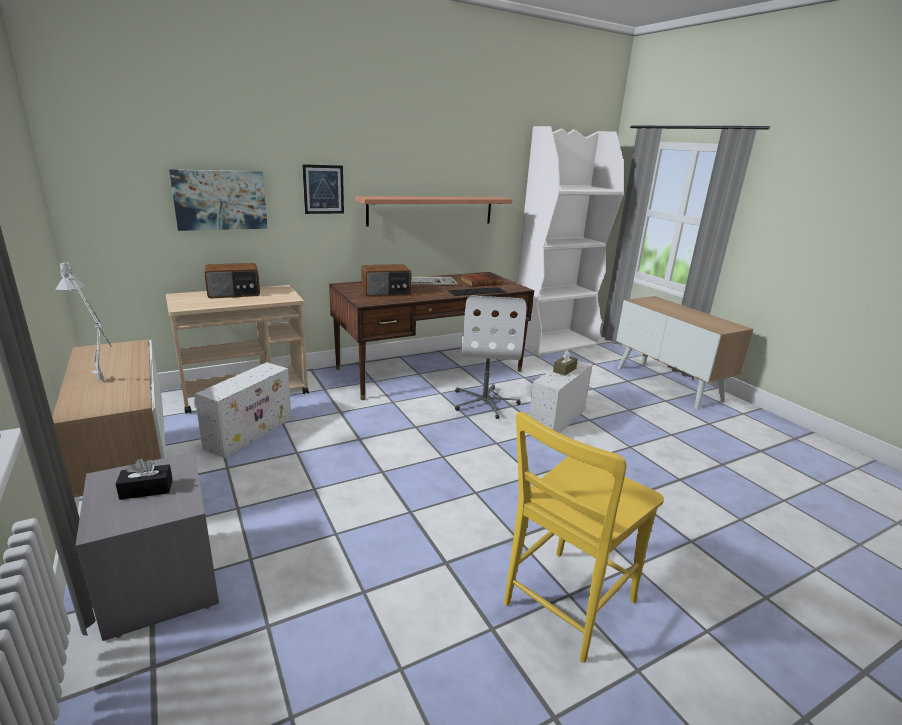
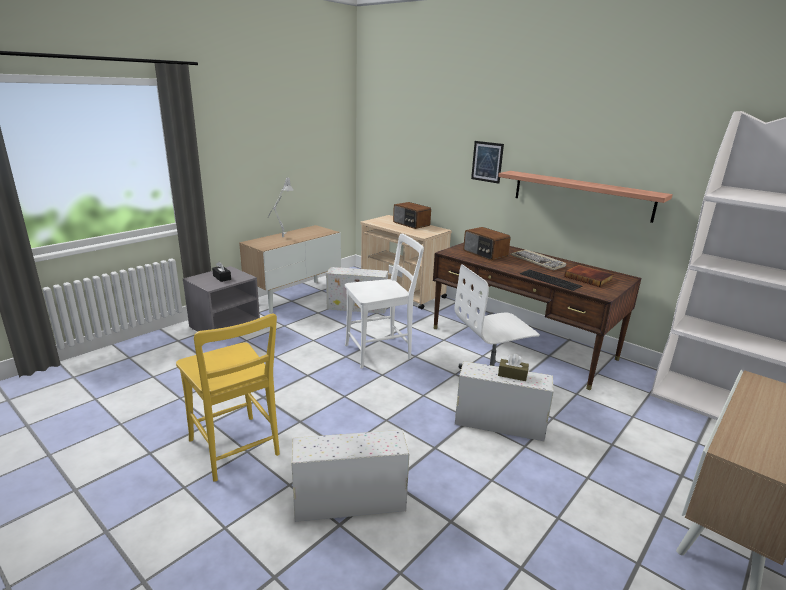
camera: 70 degrees right, 0 degrees up
picture [169,169,268,231] -> none
yellow chair [504,412,664,663] -> yellow chair turned 150 degrees counterclockwise [176,313,280,482]
none -> white storage box [291,430,409,522]
none -> white chair [345,234,424,368]

